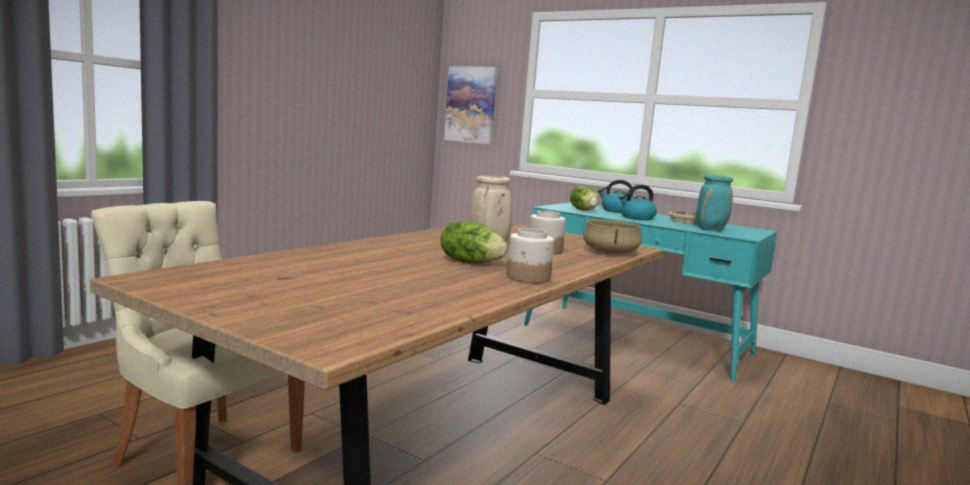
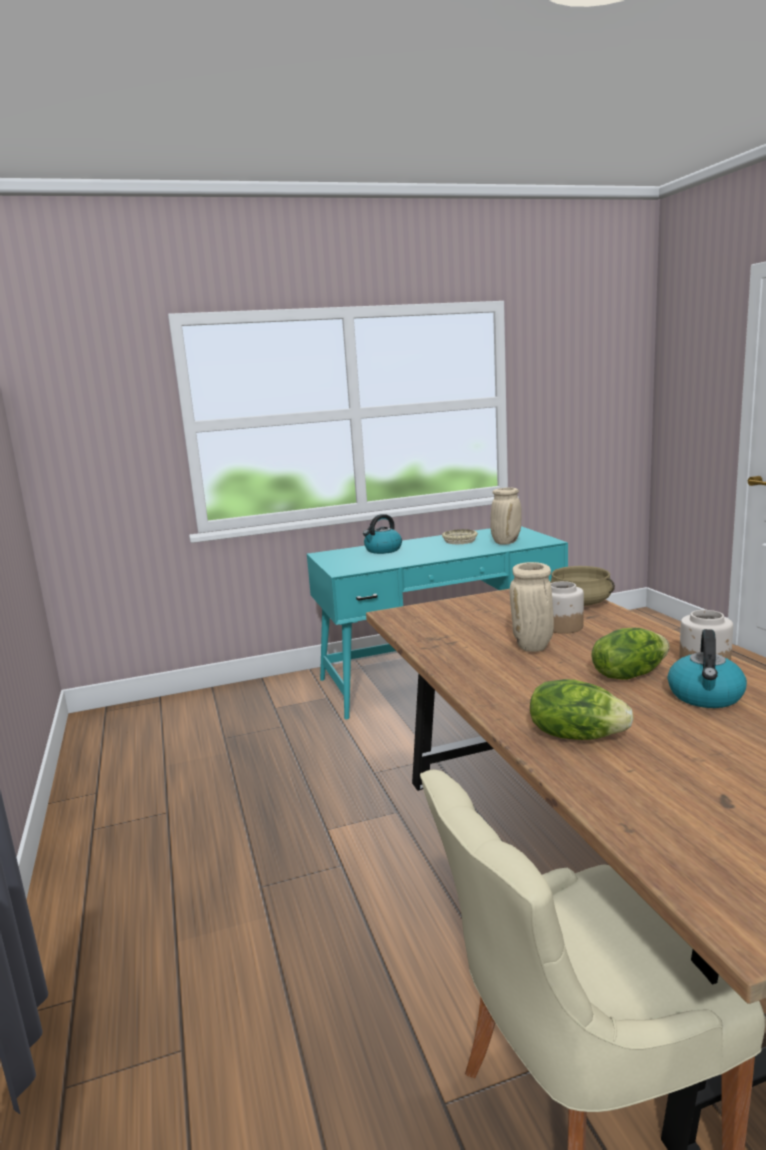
camera: 50 degrees left, 5 degrees up
picture [444,66,497,144] -> none
lettuce [570,185,599,211] -> lettuce moved to [530,679,634,740]
kettle [619,184,657,220] -> kettle moved to [668,629,747,708]
turquoise vase [696,175,733,230] -> beige vase [490,487,522,544]

